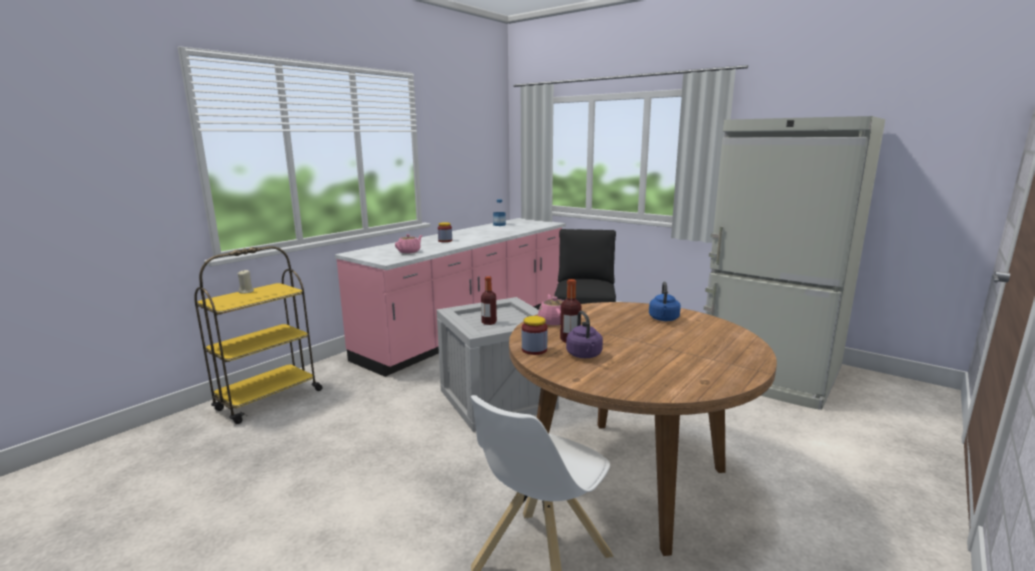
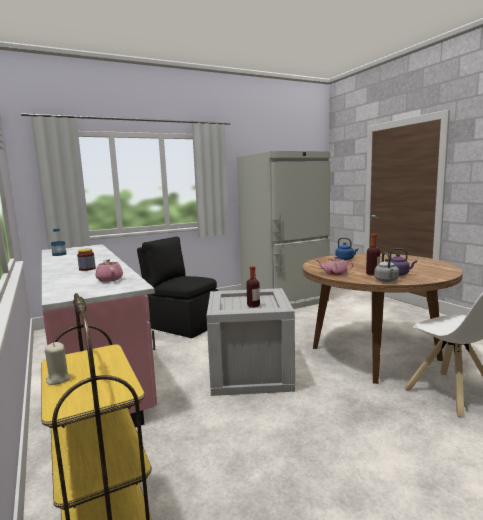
camera: 65 degrees left, 5 degrees down
jar [522,316,547,355] -> grey kettle [374,252,399,282]

